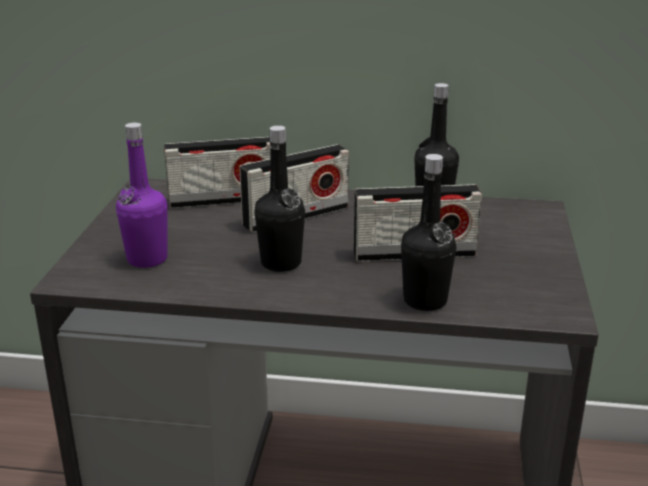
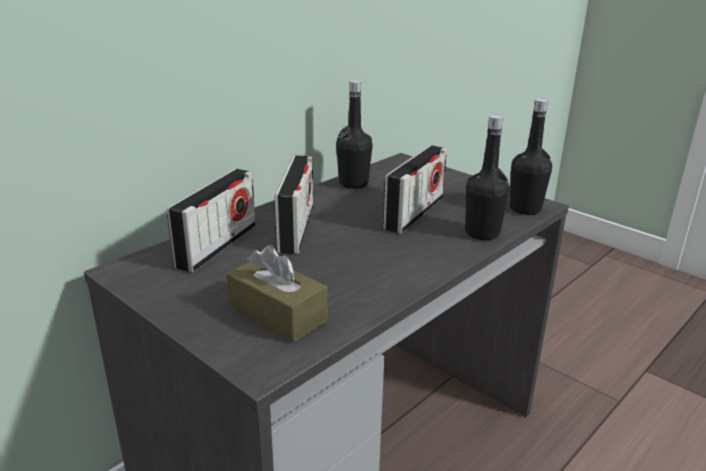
camera: 55 degrees left, 0 degrees up
purple bottle [116,123,167,268] -> brown tissue box [227,245,328,343]
black bottle [254,125,305,272] -> black bottle moved to [509,98,552,215]

